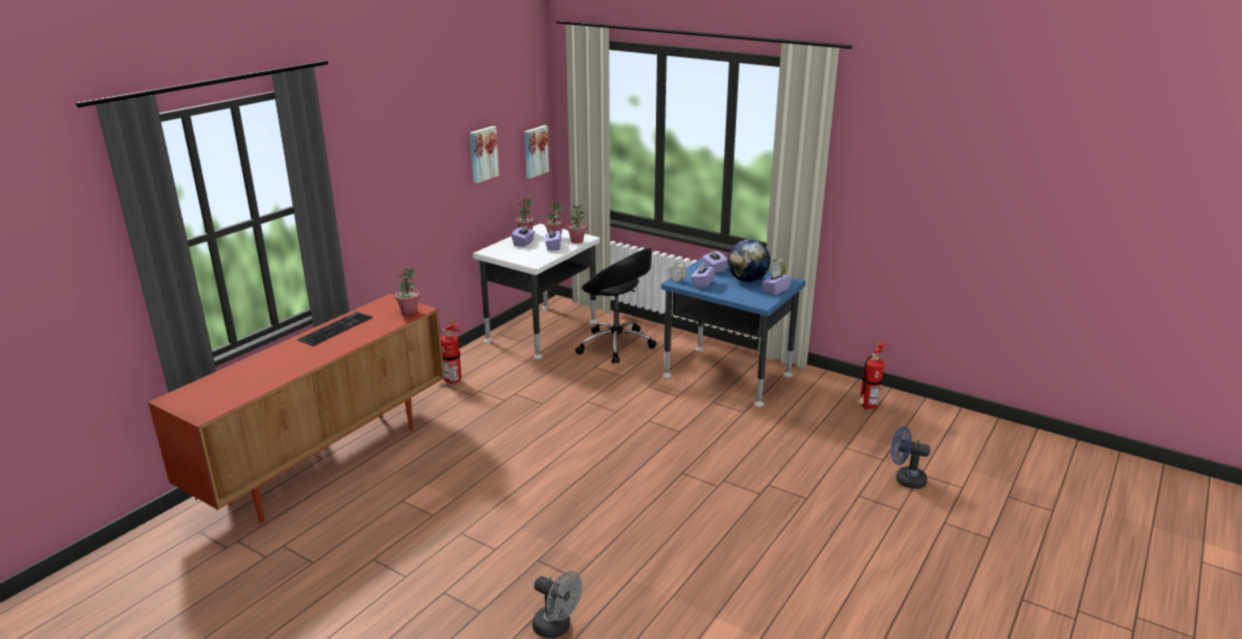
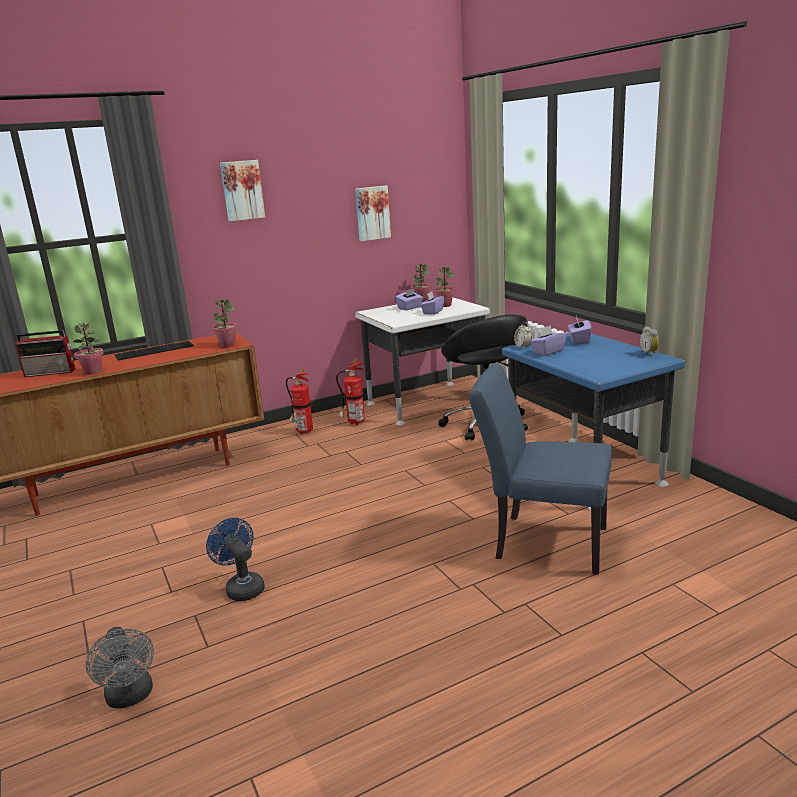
camera: 30 degrees right, 5 degrees down
picture [524,125,549,179] -> picture moved to [220,160,265,221]
potted plant [567,205,587,243] -> potted plant moved to [73,323,104,375]
globe [727,240,770,282] -> none
purple tissue box [762,268,792,295] -> none
fire extinguisher [858,341,886,409] -> fire extinguisher moved to [336,358,365,425]
blue fan [891,426,931,489] -> blue fan moved to [206,518,265,601]
none -> radio [15,330,75,377]
none -> blue chair [469,363,612,575]

